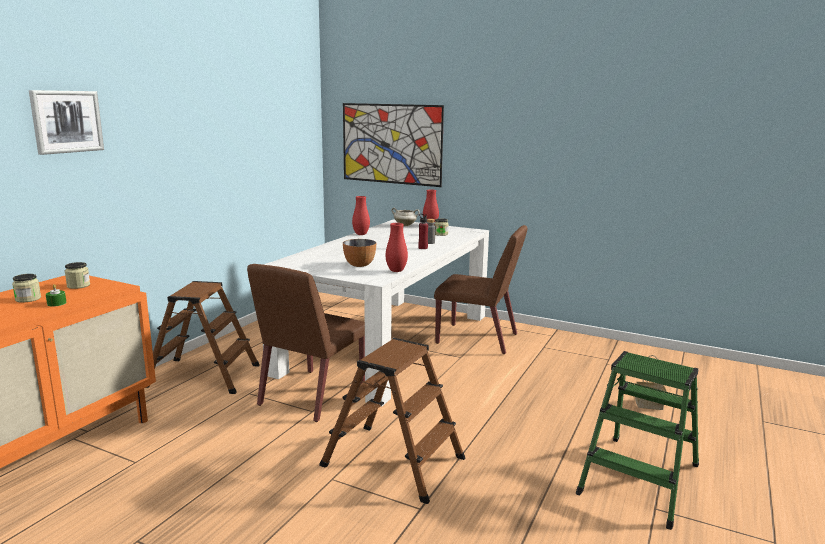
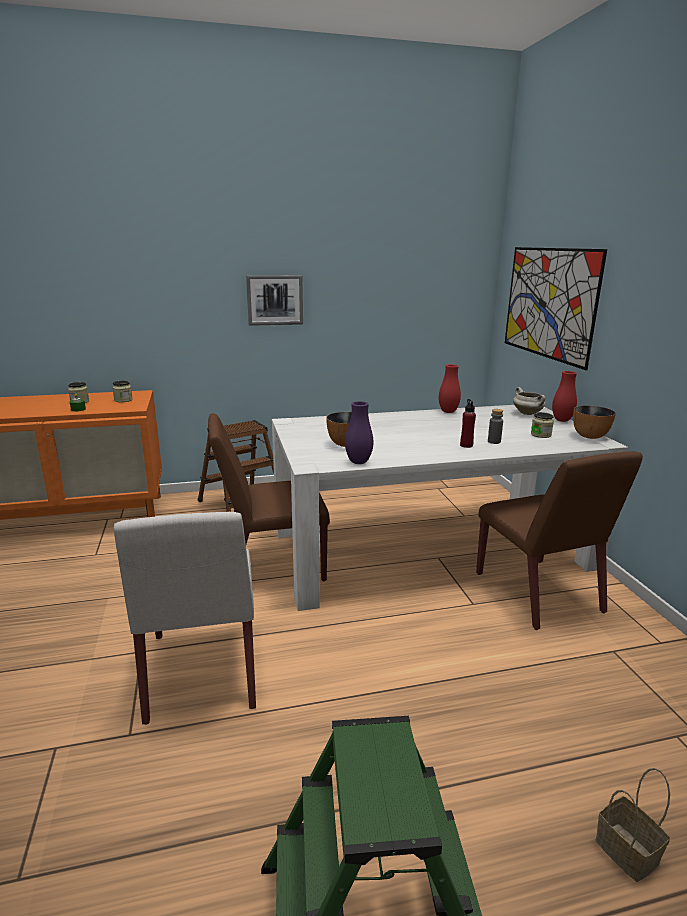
camera: 50 degrees right, 5 degrees up
picture [29,90,104,155] -> picture moved to [246,275,303,326]
brown step ladder [319,338,465,504] -> white chair [114,512,256,725]
red vase [386,223,408,272] -> purple vase [345,401,373,464]
none -> bowl [573,406,616,439]

